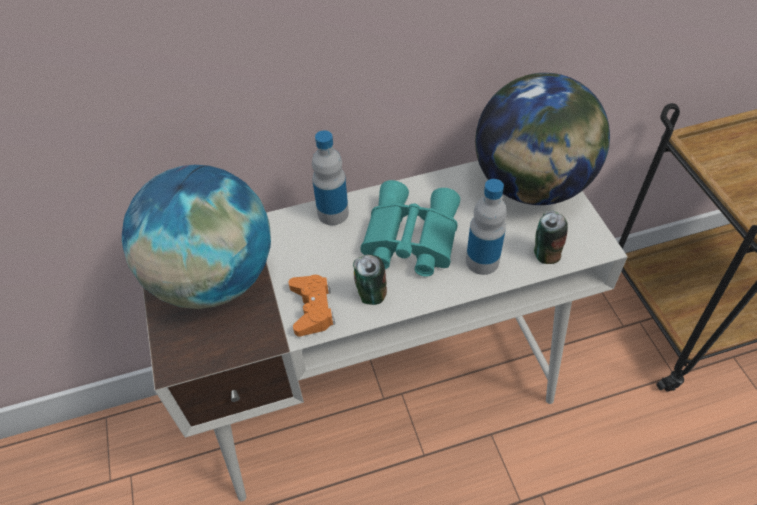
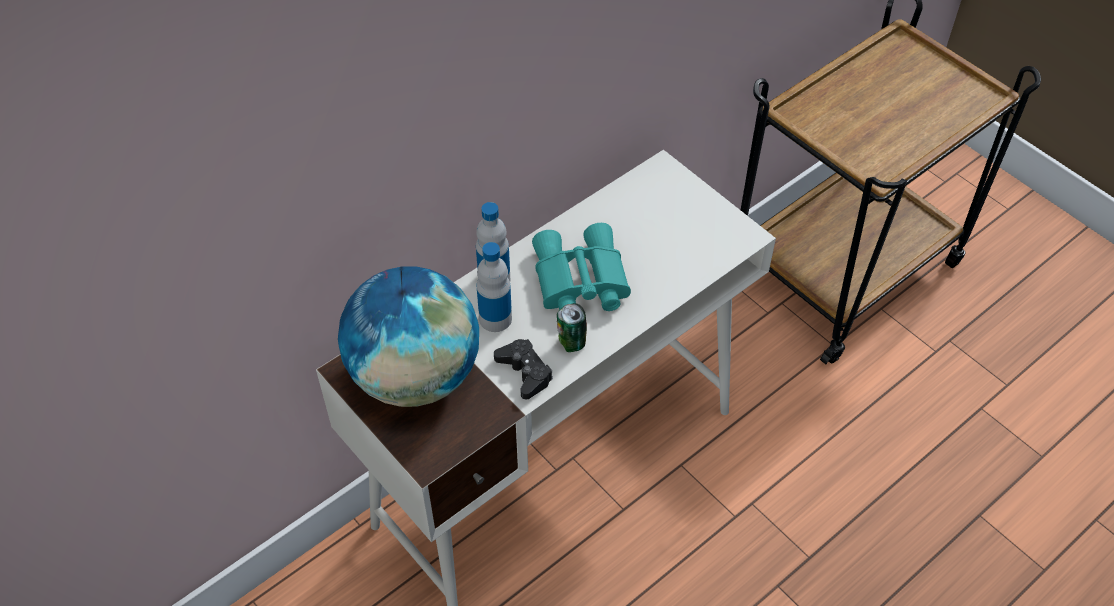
camera: 25 degrees left, 0 degrees up
orange game controller [288,275,335,337] -> black game controller [494,339,553,399]
bottle [466,179,507,275] -> bottle moved to [476,242,512,332]
globe [475,73,610,205] -> none
can [534,210,568,264] -> none

